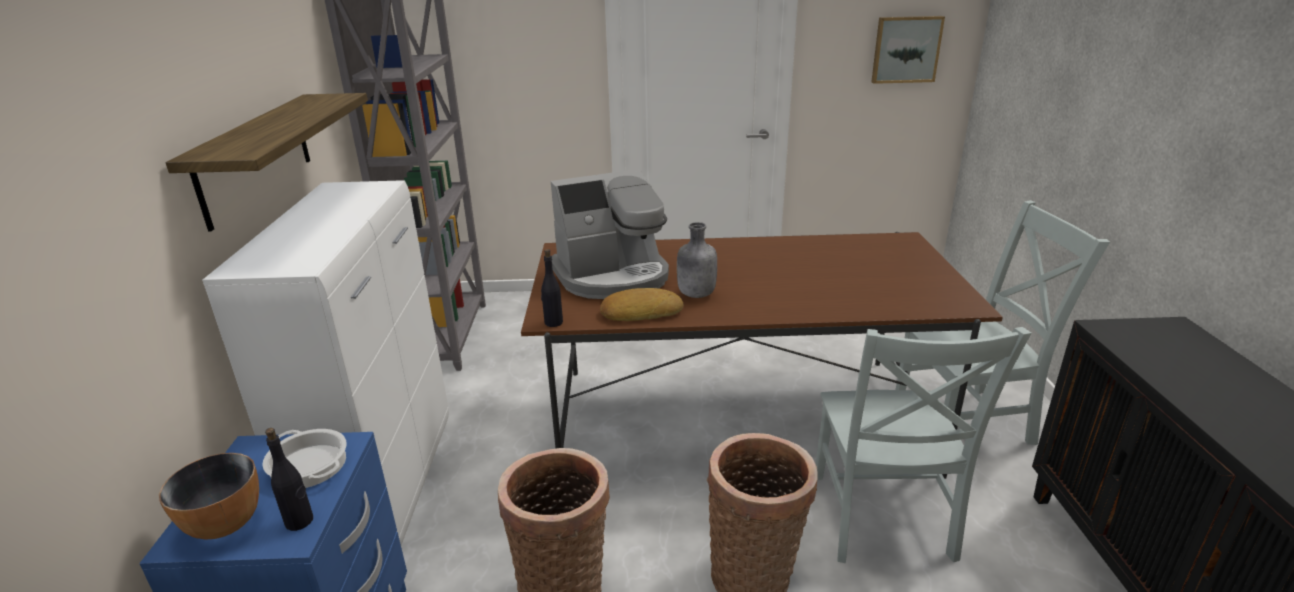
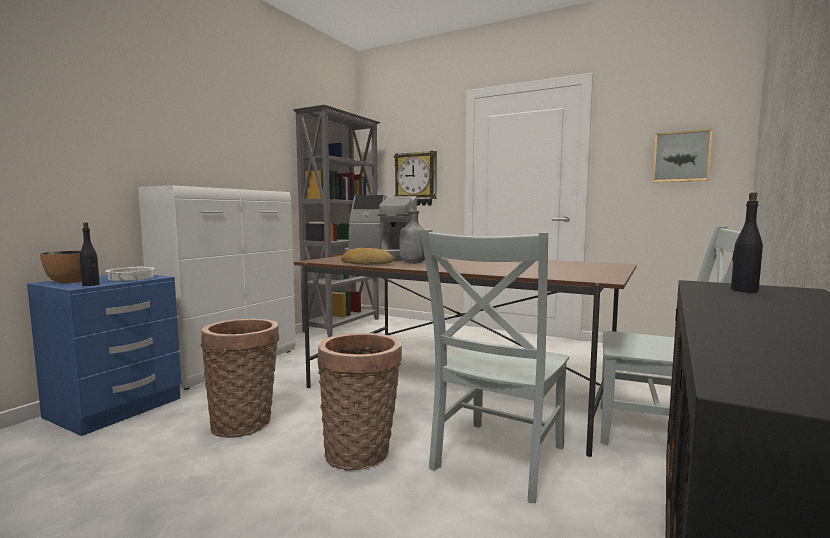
camera: 30 degrees right, 20 degrees down
shelf [165,93,368,232] -> none
black bottle [541,249,563,327] -> black bottle moved to [731,192,763,292]
none -> wall clock [394,151,437,206]

